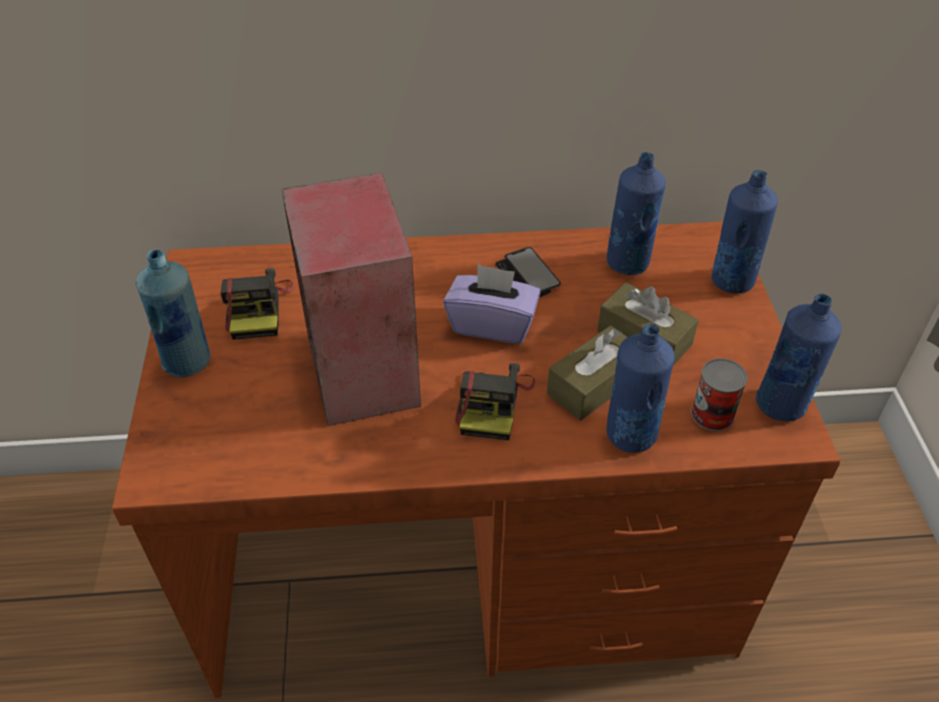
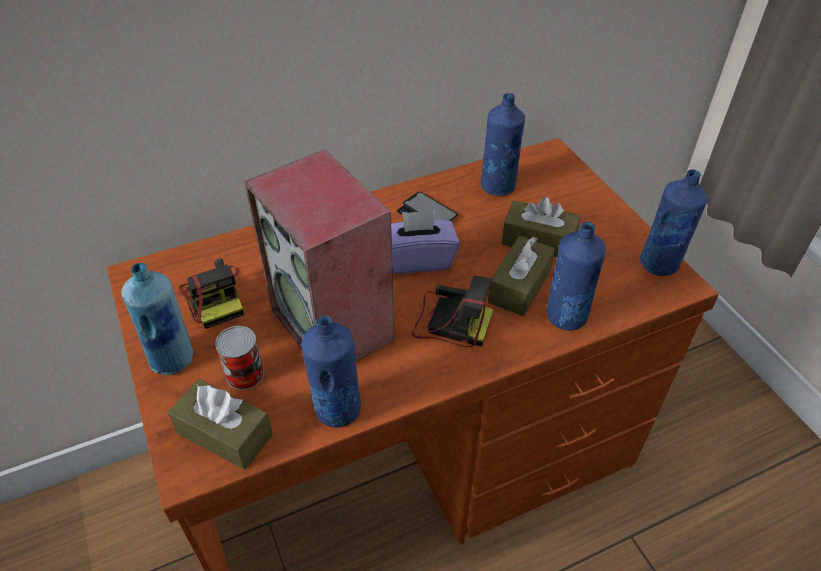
camera: 20 degrees left, 0 degrees up
camera [455,363,535,440] -> camera turned 60 degrees counterclockwise [412,276,494,347]
can [691,358,747,431] -> can moved to [215,326,264,390]
blue bottle [712,170,778,293] -> blue bottle moved to [301,315,361,428]
none -> brown tissue box [168,379,273,470]

